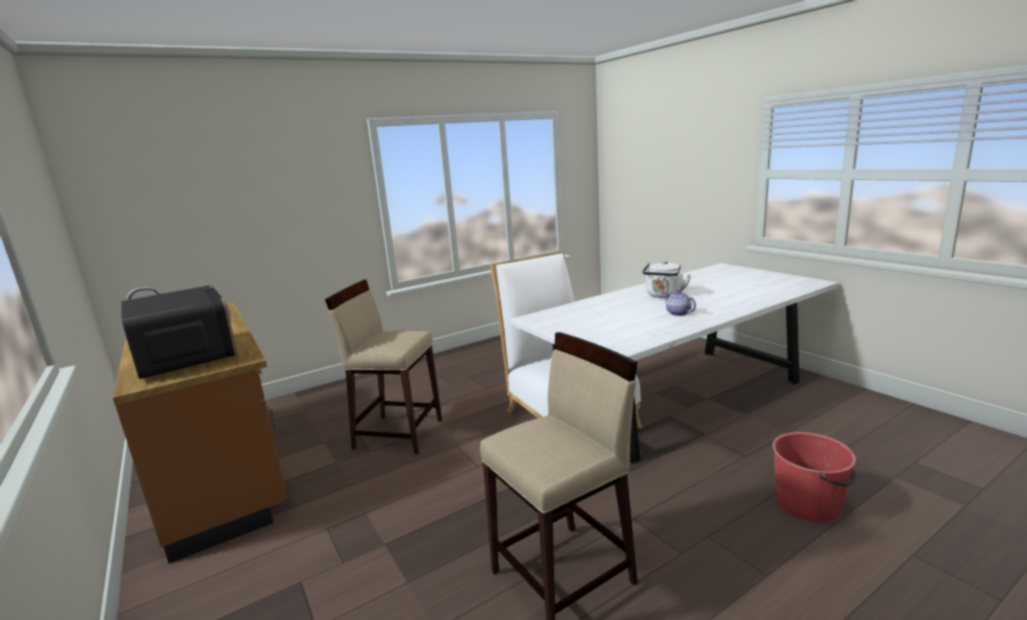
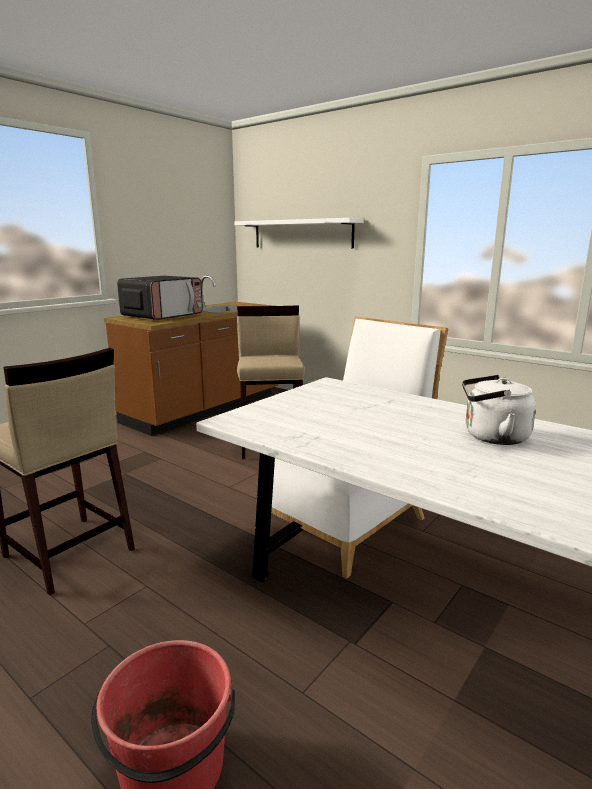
camera: 70 degrees right, 0 degrees up
teapot [663,290,696,316] -> none
none -> white shelf [234,218,364,249]

